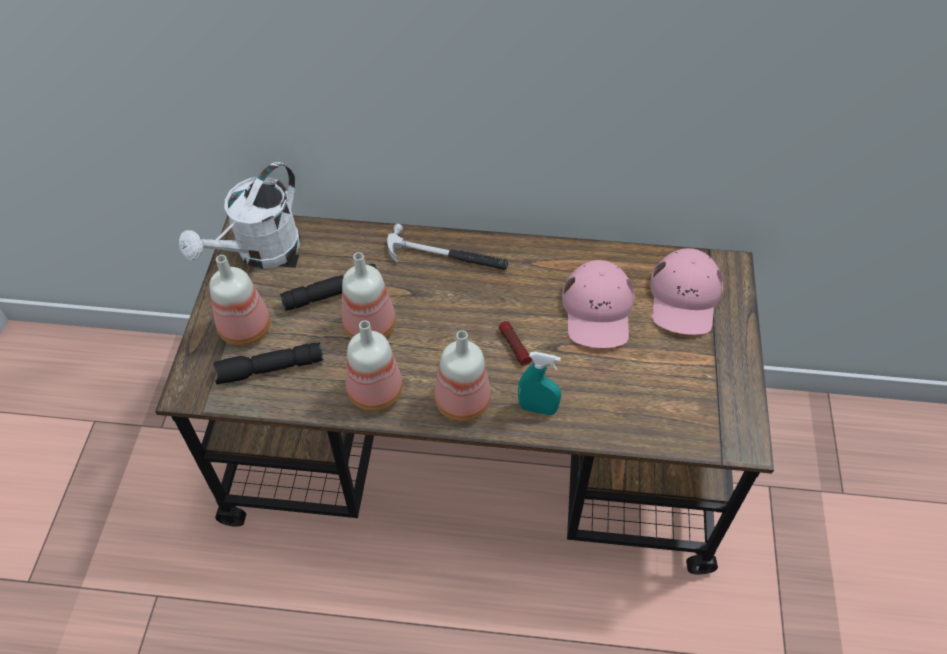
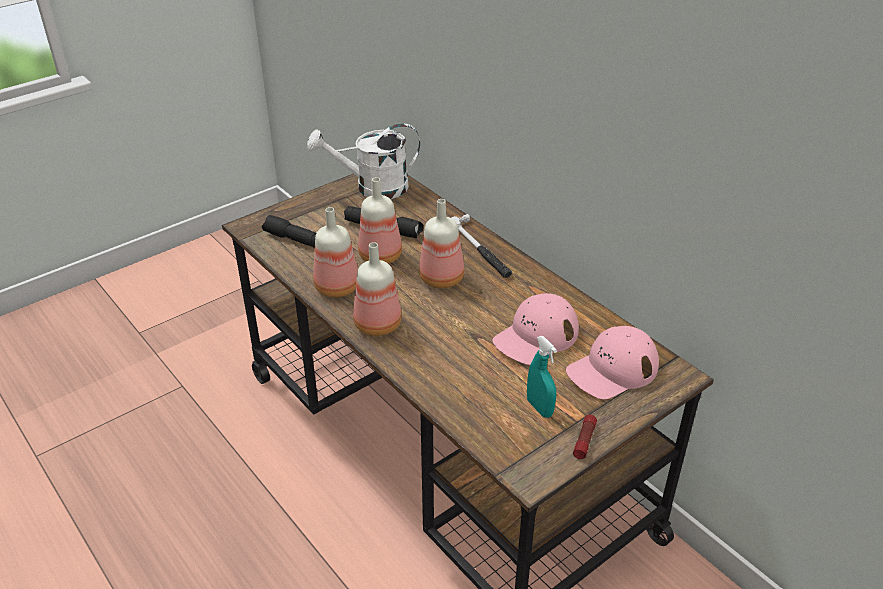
camera: 45 degrees right, 15 degrees down
bottle [209,255,271,346] -> bottle moved to [419,199,464,288]
flashlight [499,321,532,366] -> flashlight moved to [573,415,597,459]
turquoise spray bottle [518,352,561,415] -> turquoise spray bottle moved to [527,336,557,418]

